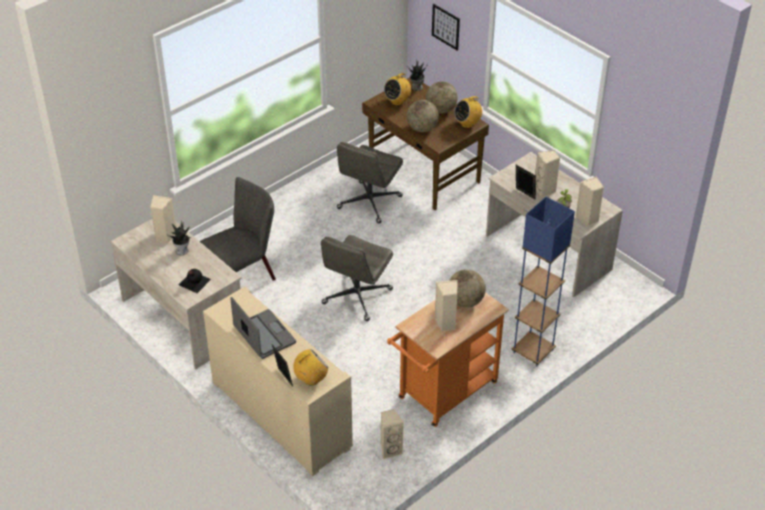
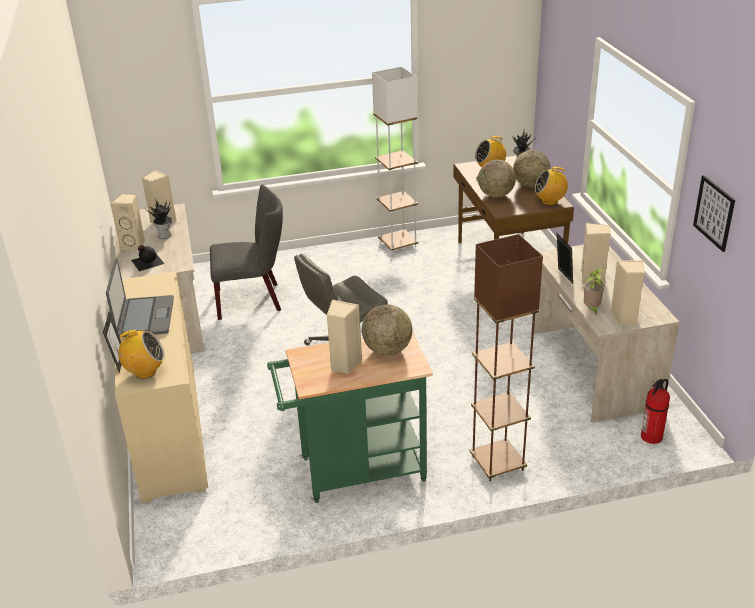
camera: 30 degrees right, 10 degrees down
grey office chair [337,142,403,223] -> none
beige speaker [381,409,404,459] -> beige speaker moved to [111,194,145,251]
orange cart [387,292,509,427] -> green cart [267,331,433,503]
picture [432,4,460,51] -> picture moved to [693,175,735,252]
blue floor lamp [512,197,575,366] -> brown floor lamp [470,234,543,481]
none -> white floor lamp [372,67,418,254]
none -> fire extinguisher [641,379,670,444]

